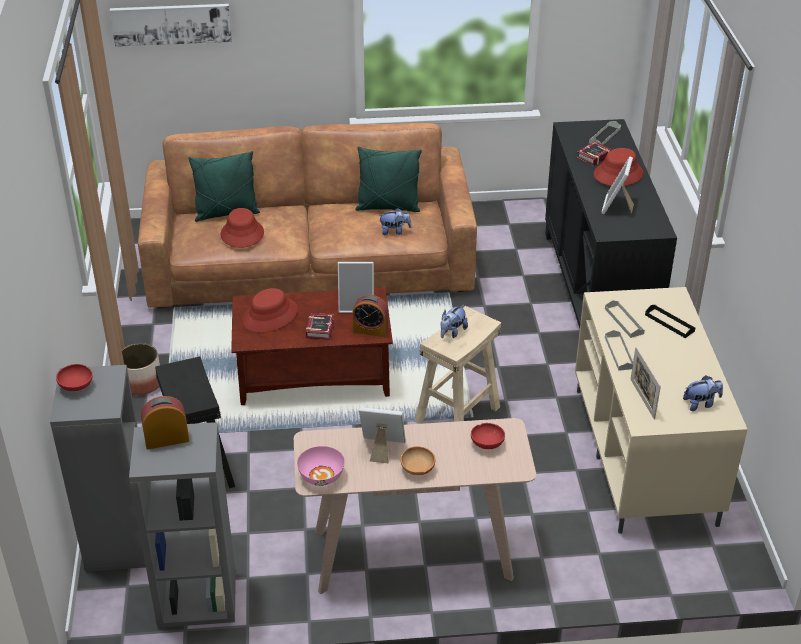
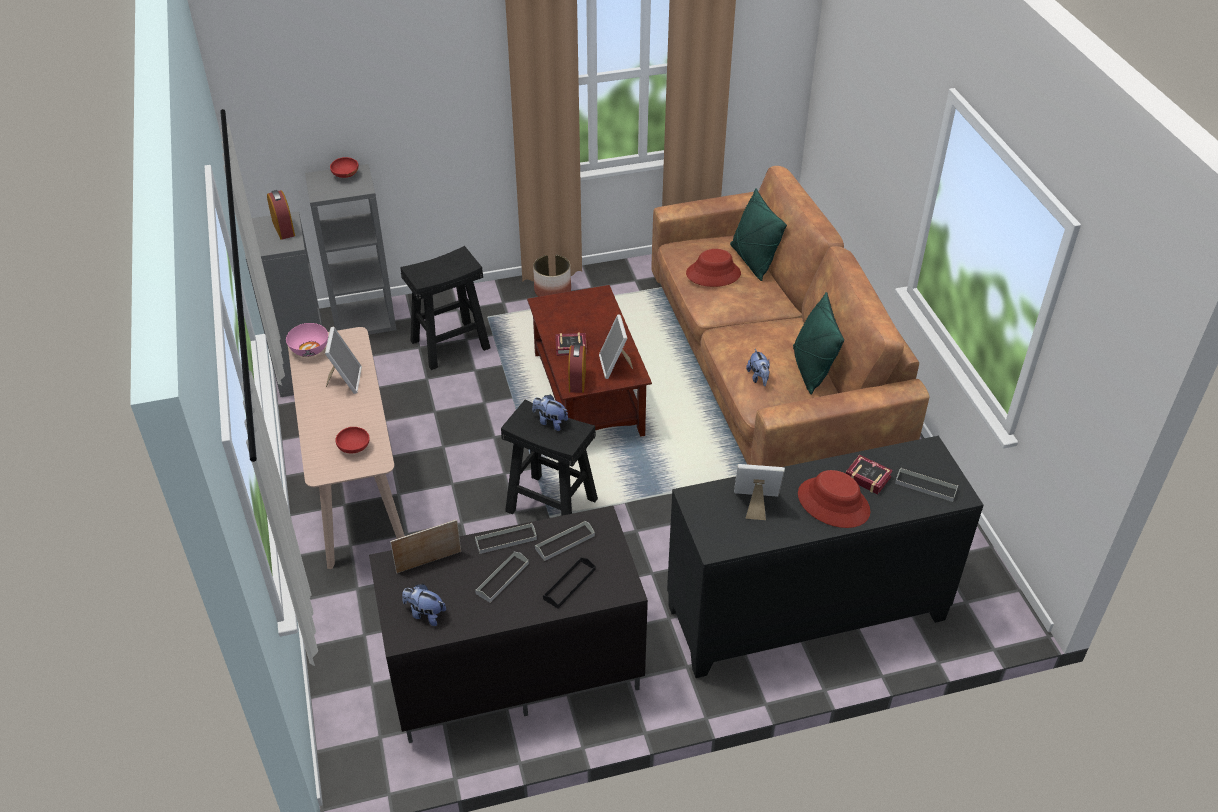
camera: 80 degrees right, 5 degrees up
picture [110,4,232,47] -> none
red hat [243,288,298,333] -> none
brown bowl [400,446,435,475] -> none
beige stool [415,306,501,424] -> black stool [501,400,598,516]
beige tv stand [575,287,748,534] -> black tv stand [369,505,648,743]
plush toy [683,376,723,411] -> plush toy turned 135 degrees clockwise [402,584,446,626]
none -> grey tray [475,552,529,603]

